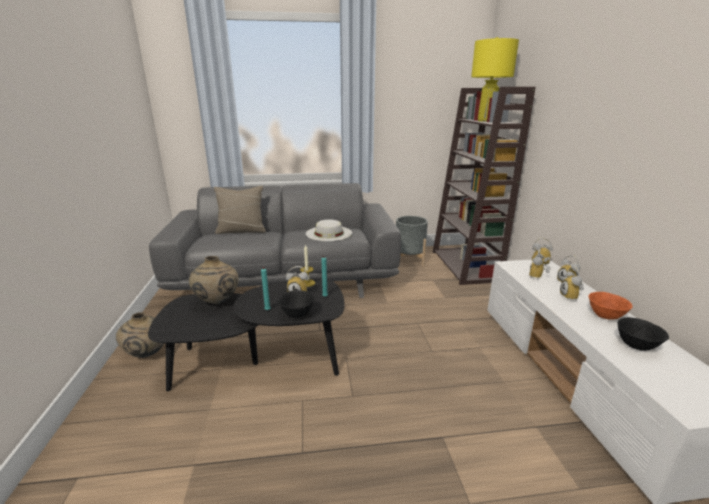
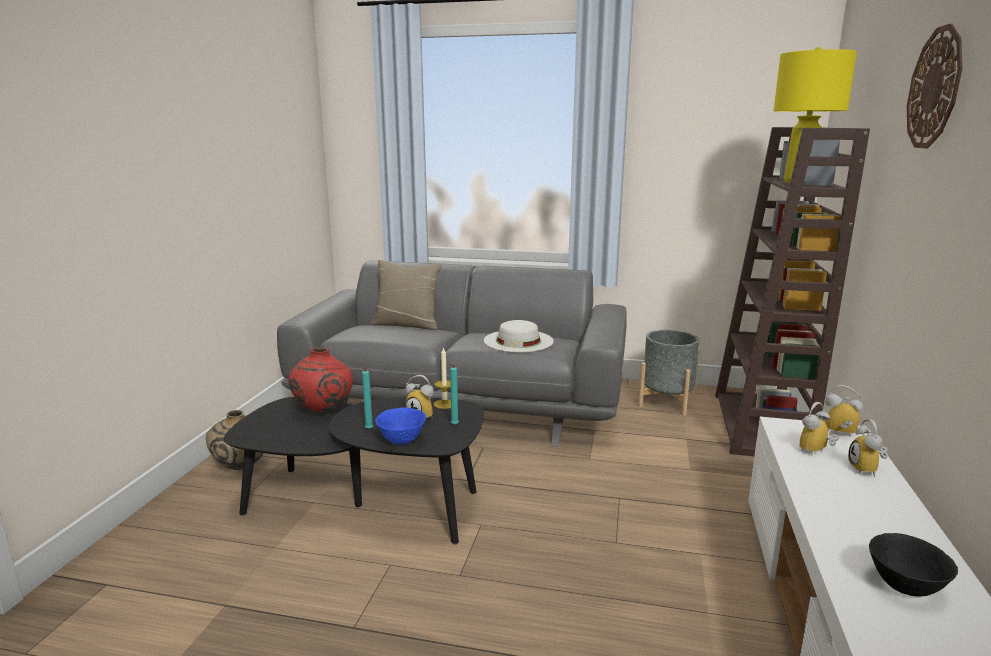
camera: 20 degrees right, 5 degrees down
beige vase [189,256,239,304] -> red vase [288,347,353,413]
black bowl [278,290,314,318] -> blue bowl [375,407,426,445]
alarm clock [560,267,584,301] -> none
orange bowl [588,292,633,319] -> none
none -> wall clock [907,23,963,148]

